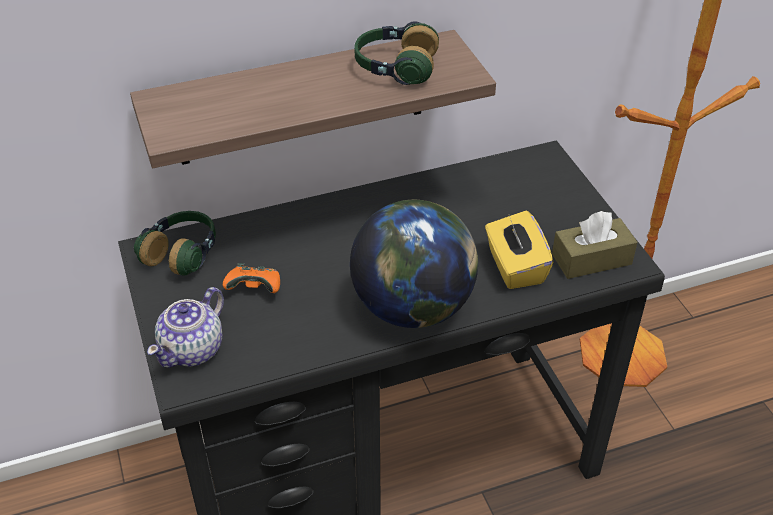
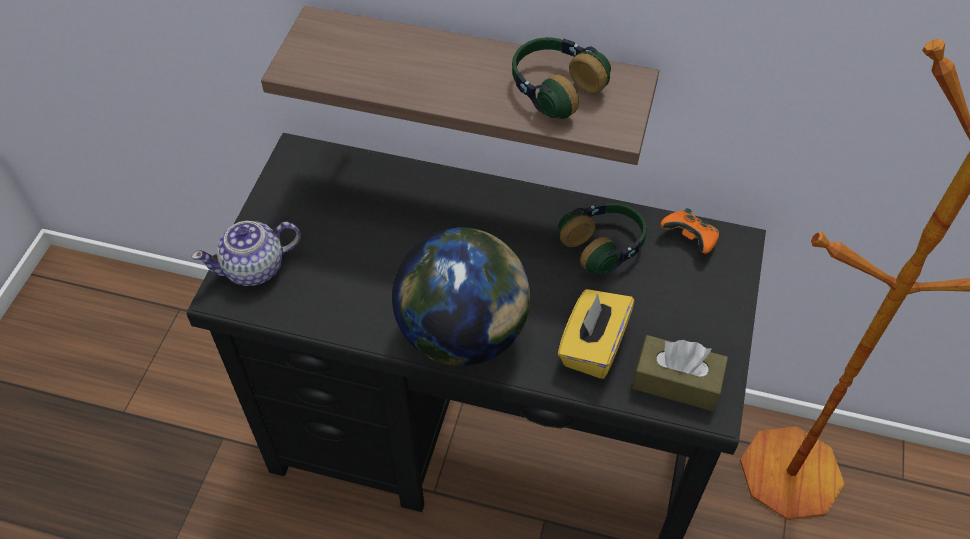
camera: 35 degrees right, 10 degrees up
headphones [134,211,216,276] -> headphones moved to [558,203,647,275]
orange game controller [223,263,280,293] -> orange game controller moved to [661,208,719,254]

